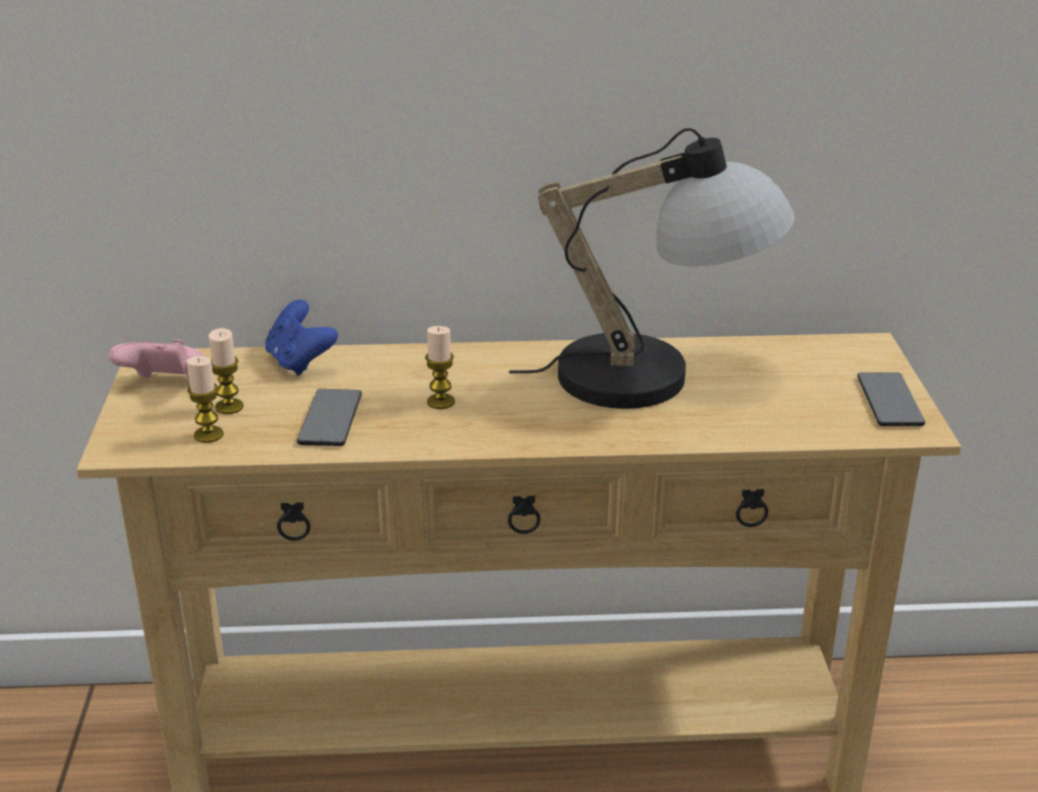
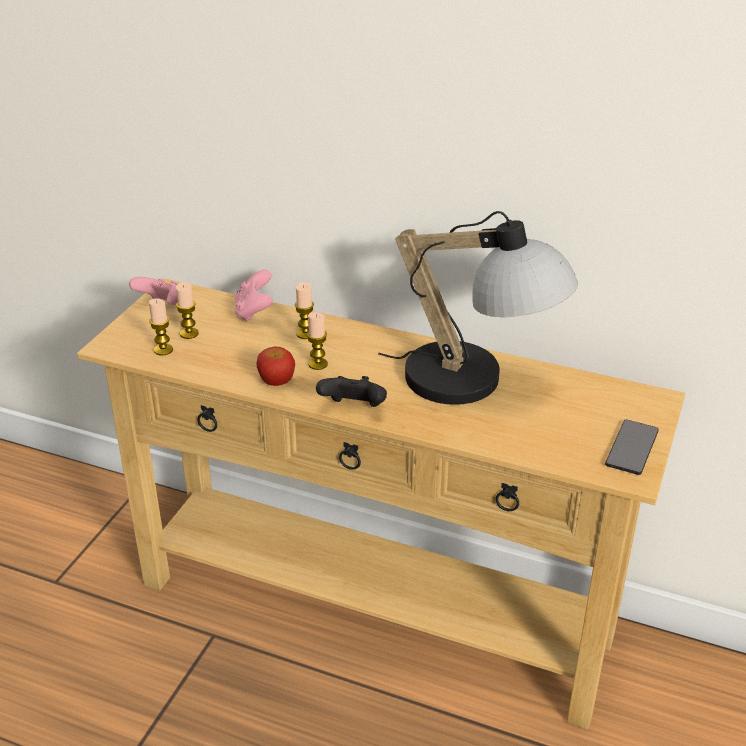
camera: 25 degrees right, 5 degrees up
blue game controller [265,300,338,376] -> pink game controller [235,269,273,322]
phone [297,389,362,446] -> none
none -> apple [256,347,295,386]
none -> candle [295,282,314,339]
none -> black game controller [316,376,387,407]

